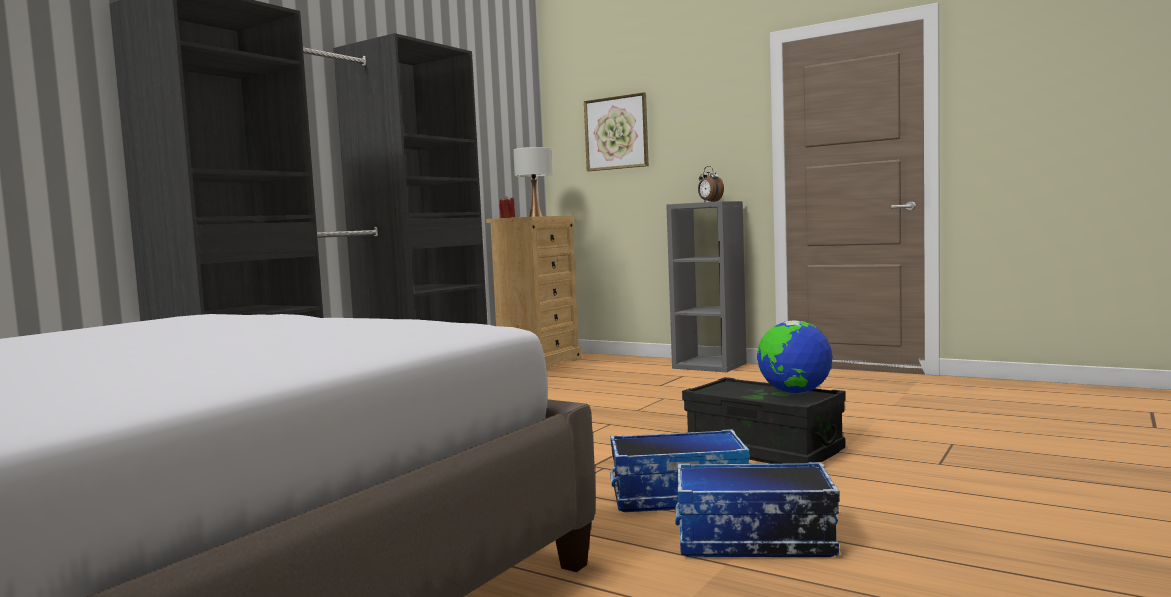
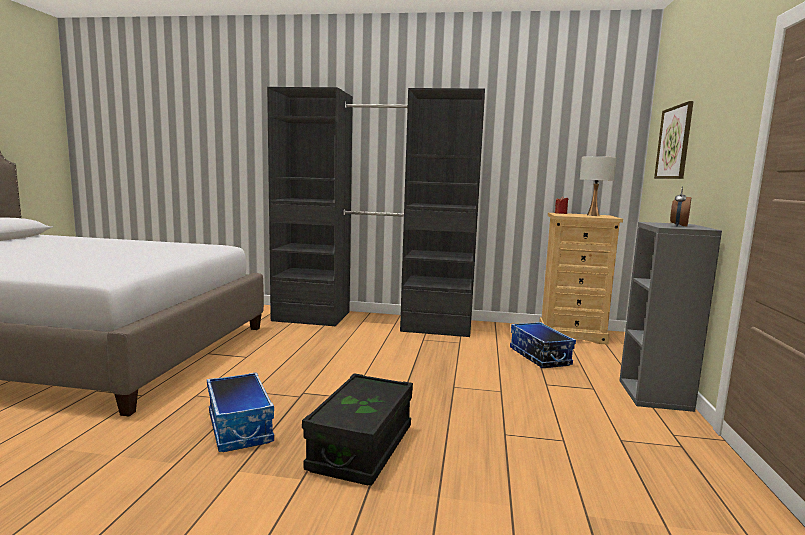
camera: 65 degrees right, 5 degrees up
storage box [675,462,840,557] -> storage box moved to [510,322,576,368]
globe [757,320,833,394] -> none

